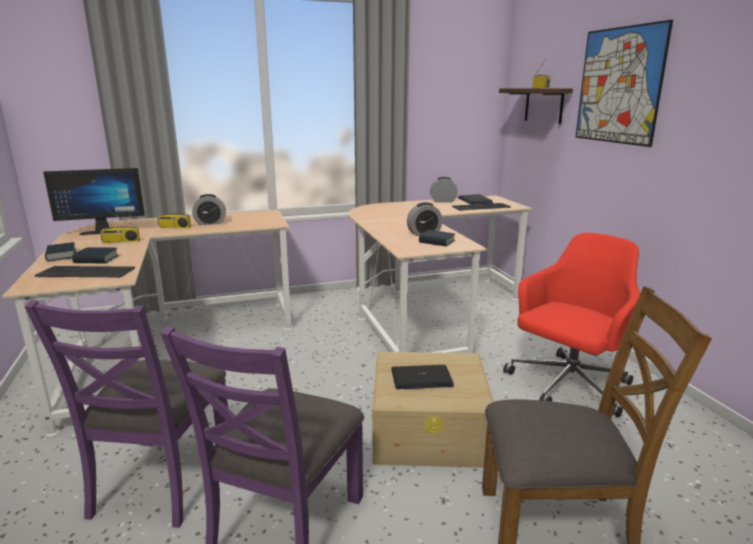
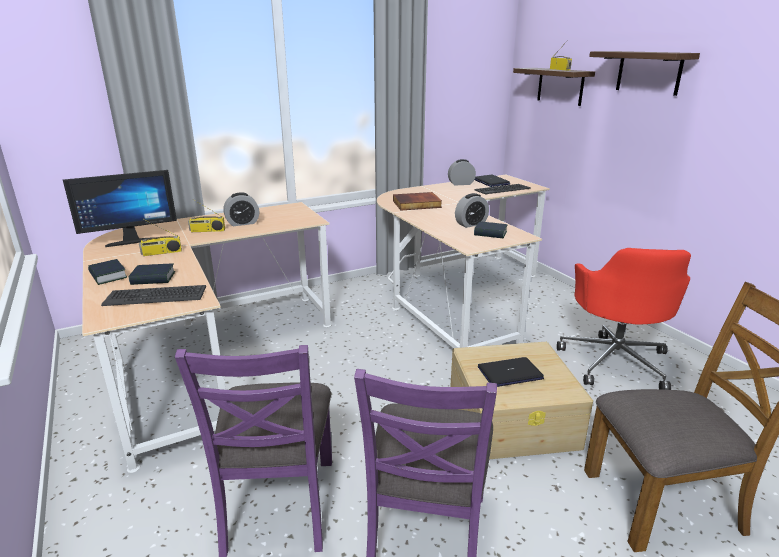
camera: 10 degrees left, 5 degrees up
red office chair [503,233,640,418] -> red office chair turned 150 degrees clockwise [557,248,691,390]
picture [575,20,673,147] -> shelf [589,51,700,96]
none -> book [393,192,442,210]

